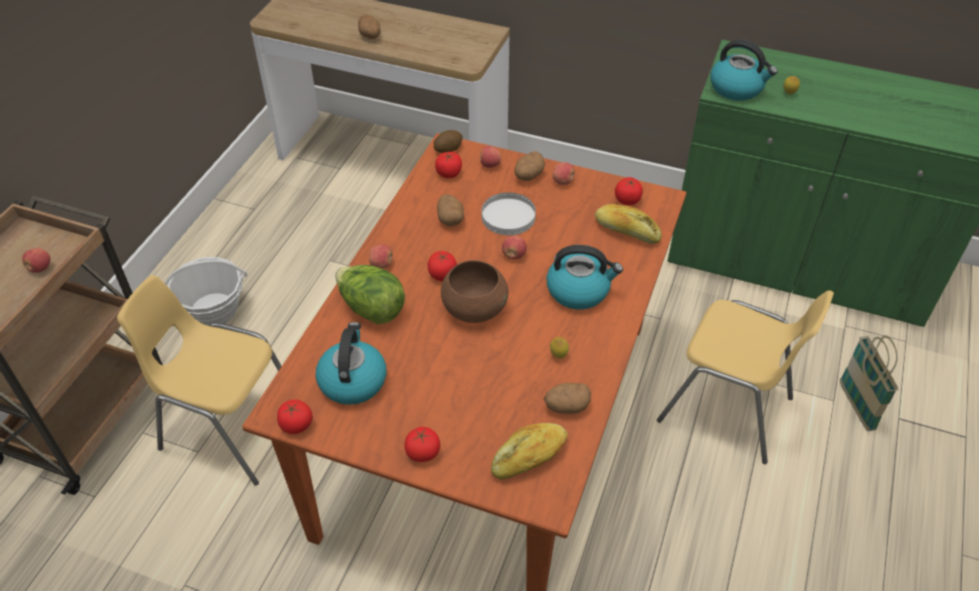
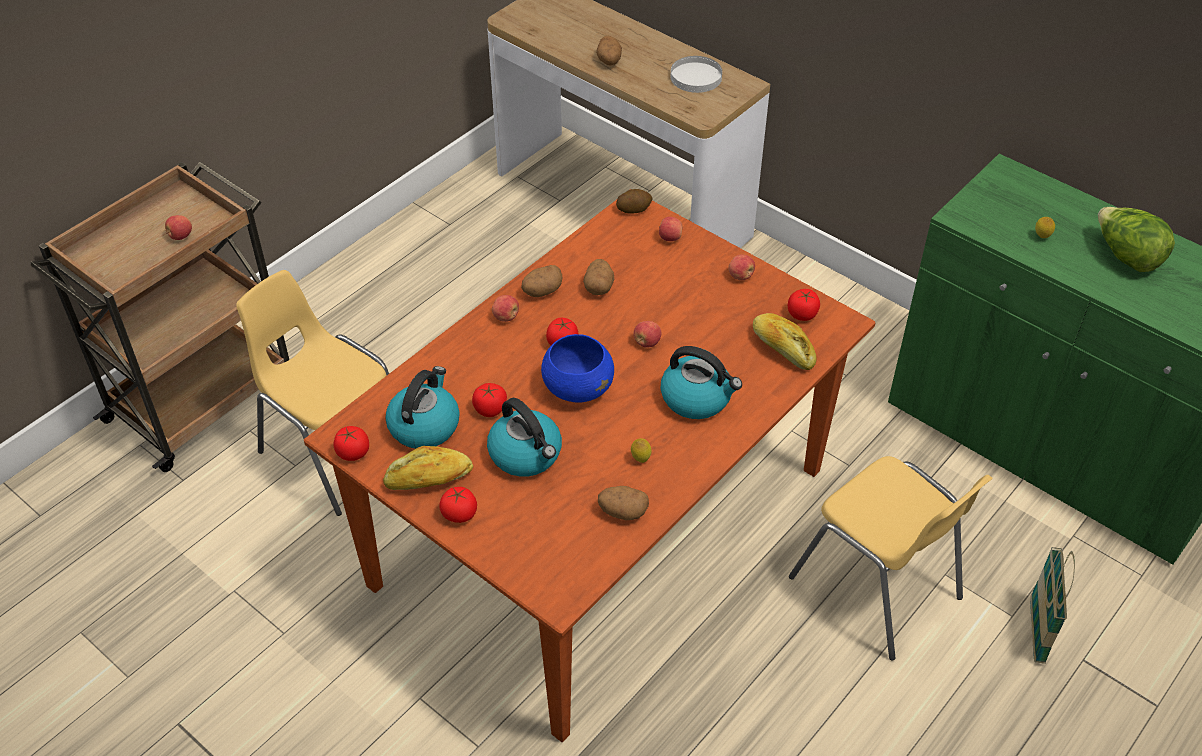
camera: 20 degrees right, 0 degrees up
basket [165,257,247,326] -> none
lettuce [335,265,405,324] -> lettuce moved to [1098,207,1175,272]
tomato [435,152,462,178] -> tomato moved to [472,383,507,417]
brown bowl [441,260,508,323] -> blue bowl [541,334,614,403]
white plate [482,192,536,235] -> white plate moved to [670,56,722,93]
bread [491,423,568,479] -> bread moved to [383,446,473,490]
potato [515,151,545,181] -> potato moved to [521,265,563,297]
kettle [710,40,777,101] -> kettle moved to [487,398,562,477]

